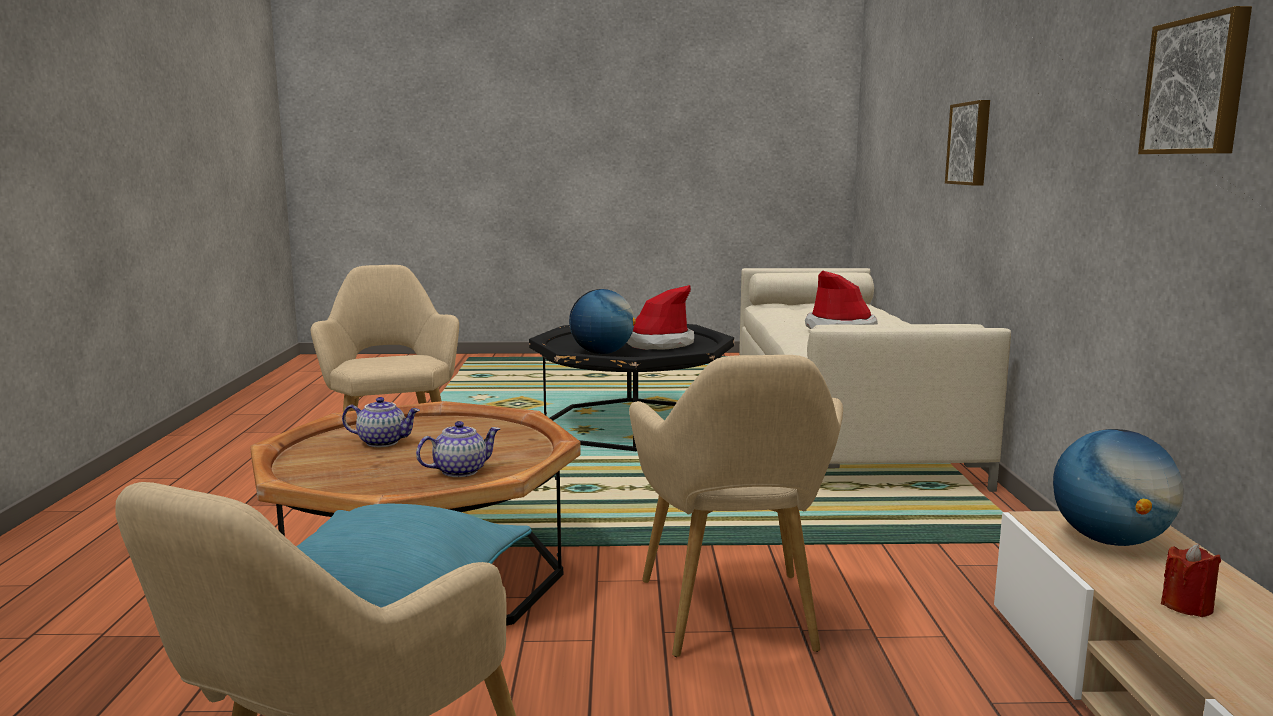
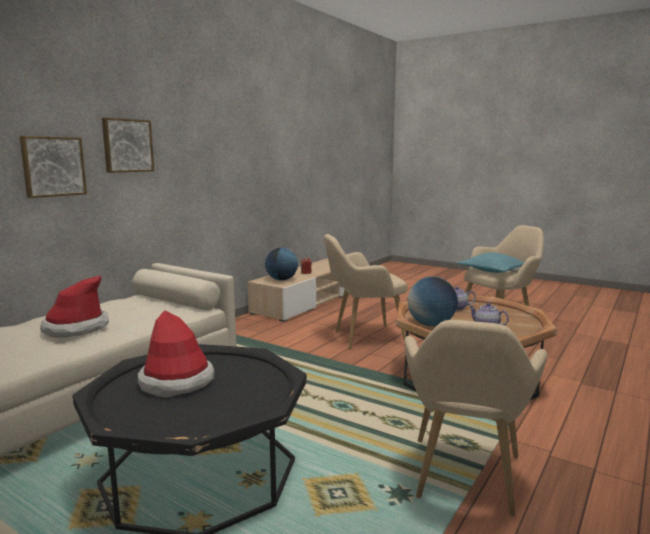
camera: 145 degrees left, 0 degrees up
globe [569,289,636,354] -> globe moved to [408,277,458,326]
beige armchair [629,355,843,657] -> beige armchair turned 135 degrees counterclockwise [324,234,408,349]
picture [1138,6,1252,154] -> picture moved to [102,118,154,173]

